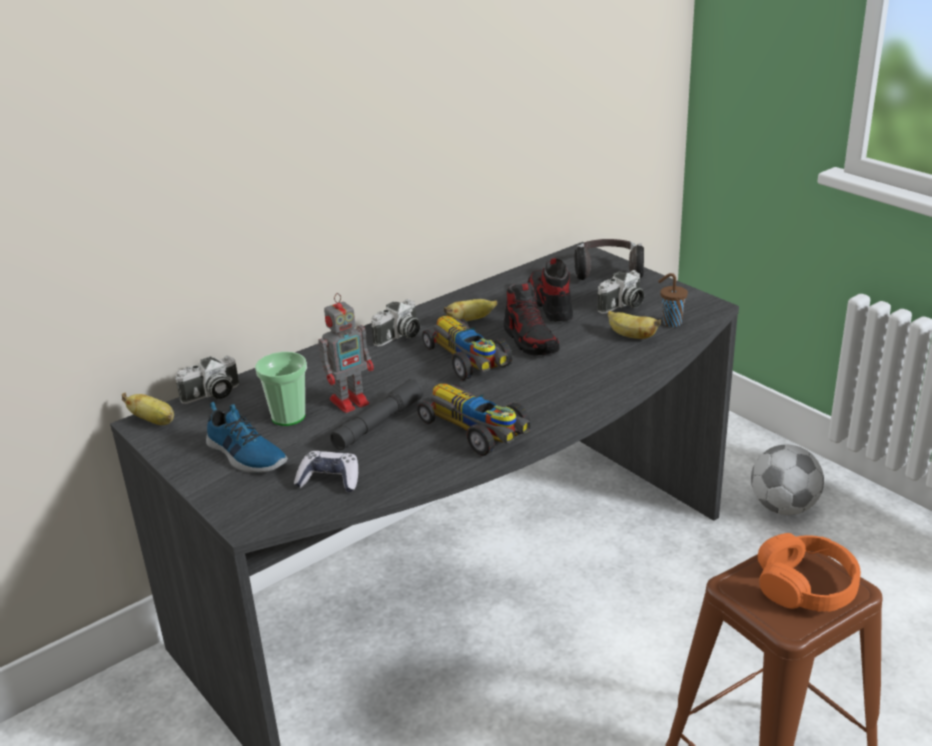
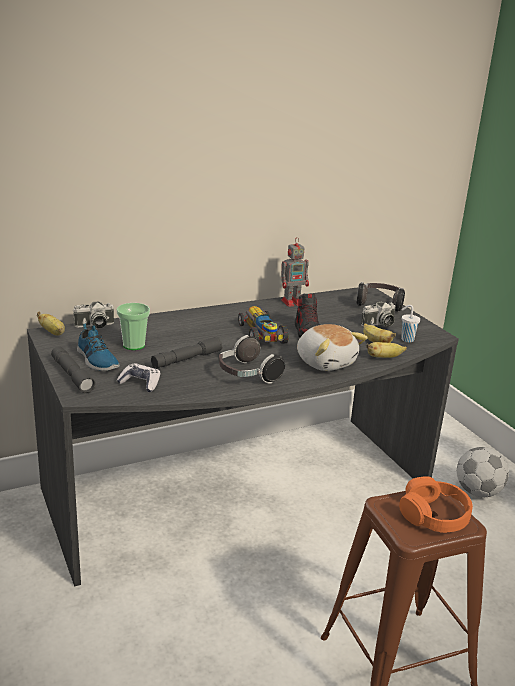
camera: 10 degrees right, 5 degrees down
toy robot [318,293,374,413] -> toy robot moved to [281,237,309,307]
camera [371,299,420,347] -> none
toy car [417,384,531,456] -> headphones [219,335,285,384]
banana [444,299,497,321] -> banana moved to [366,342,407,358]
shoe [527,258,573,322] -> none
brown cup [658,273,688,327] -> white cup [401,305,420,342]
none -> grey flashlight [51,346,96,393]
none -> plush toy [297,324,368,371]

